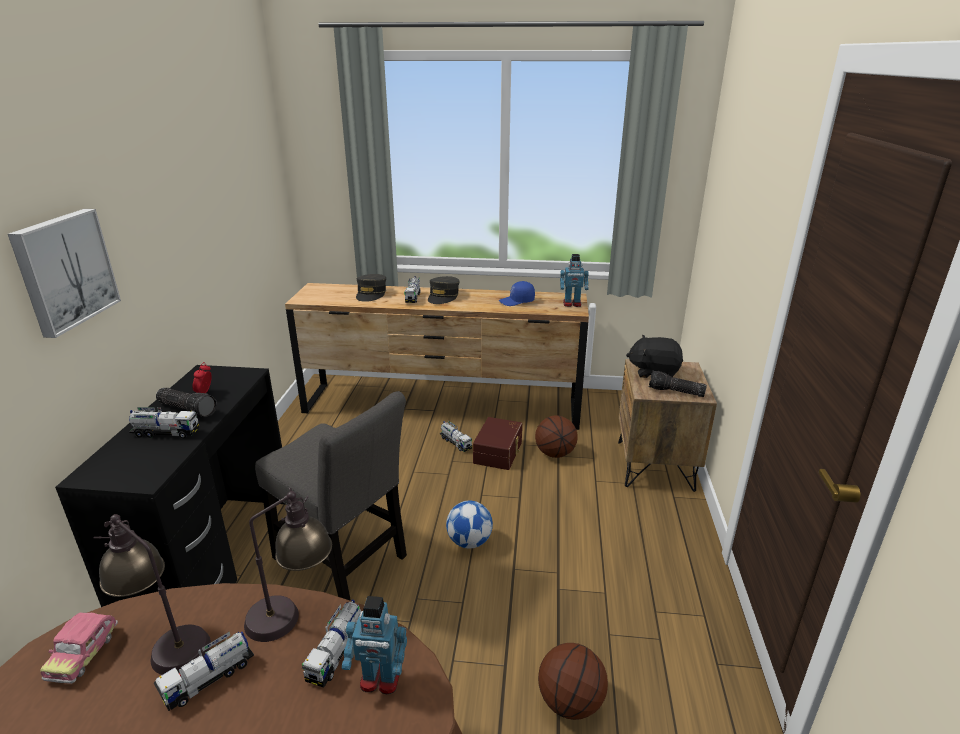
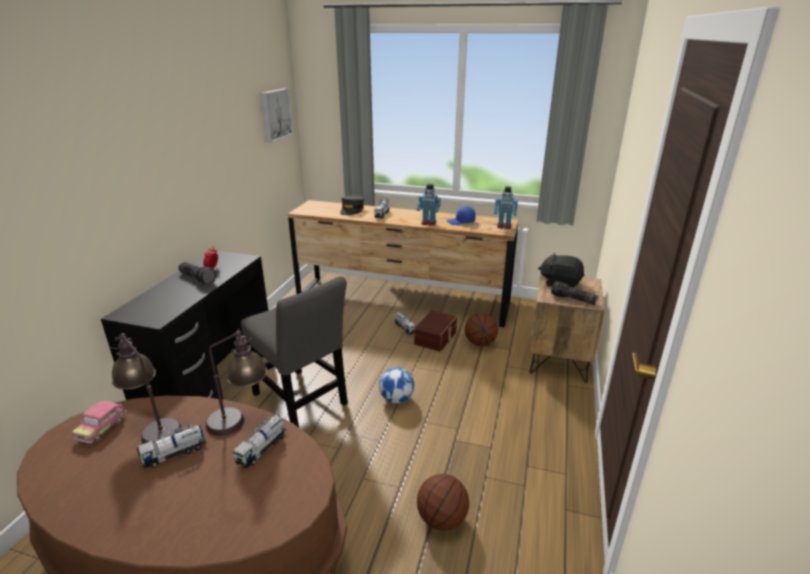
camera: 10 degrees right, 0 degrees up
picture [8,209,121,338] -> picture moved to [261,88,293,142]
toy truck [129,407,199,439] -> none
toy robot [342,596,407,695] -> toy robot moved to [417,184,441,226]
grey cap [428,276,460,304] -> none

